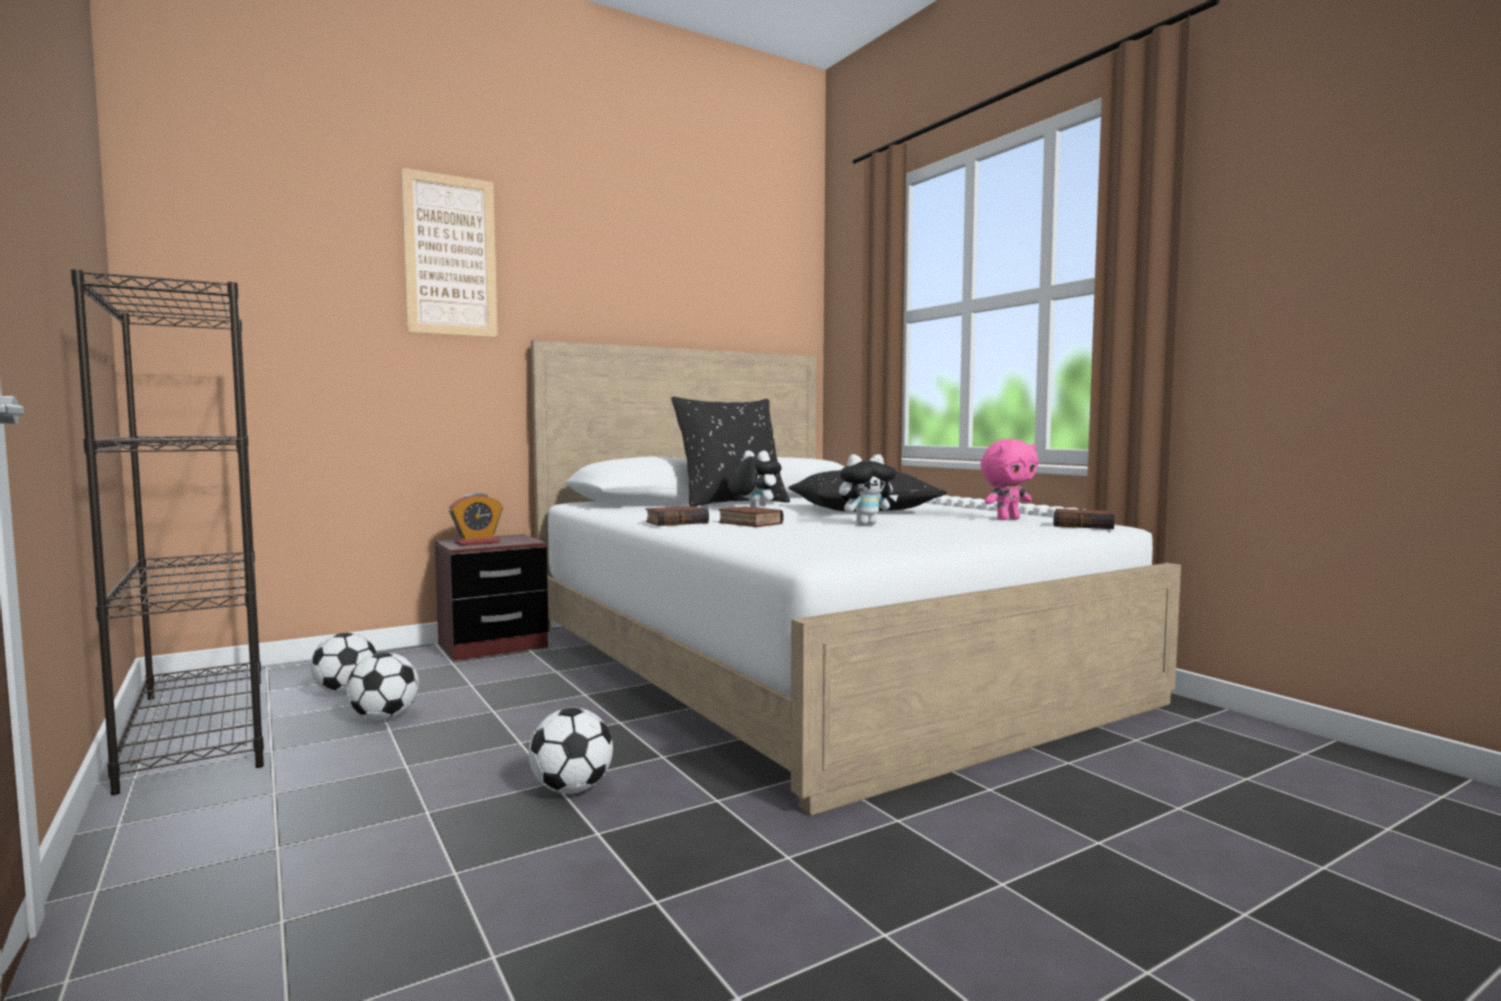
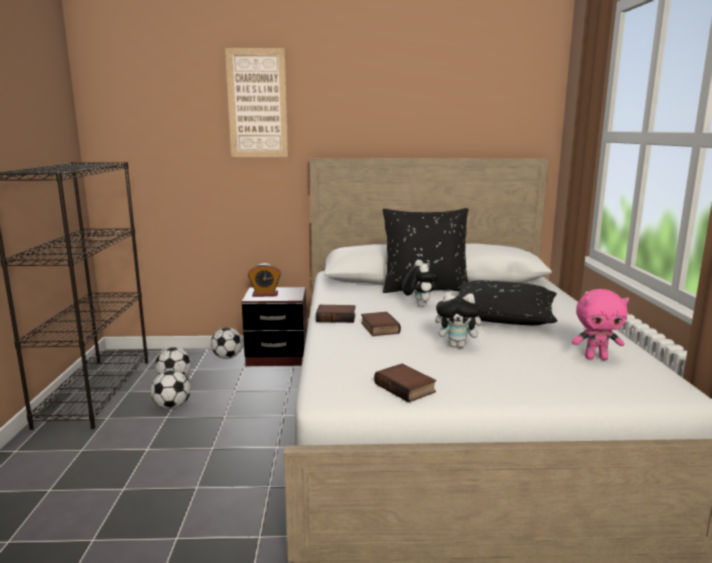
camera: 30 degrees right, 10 degrees up
football [529,708,613,794] -> football moved to [211,327,243,359]
book [1053,509,1115,529] -> book moved to [374,364,436,403]

